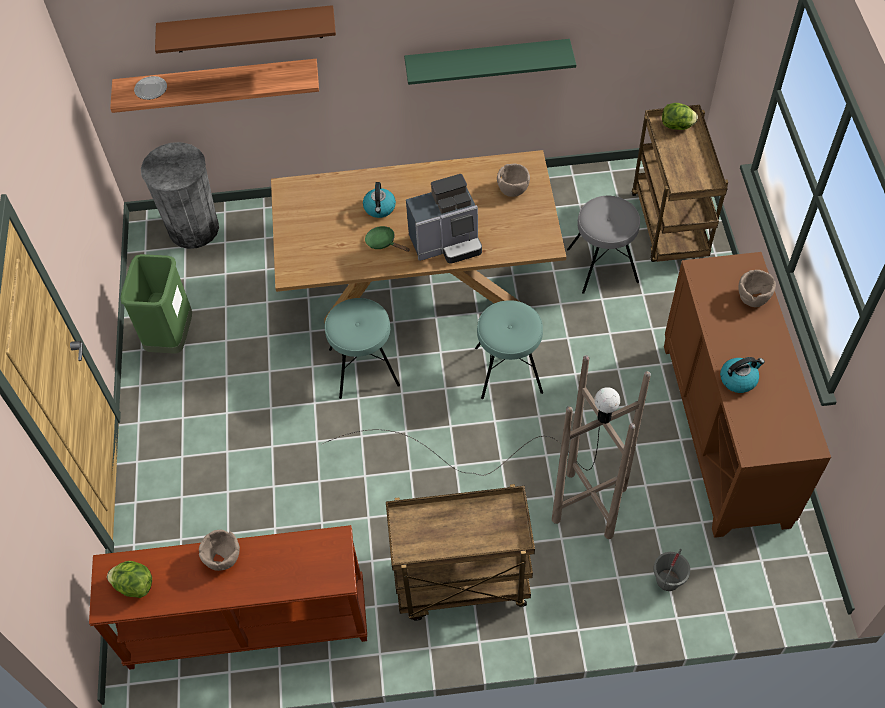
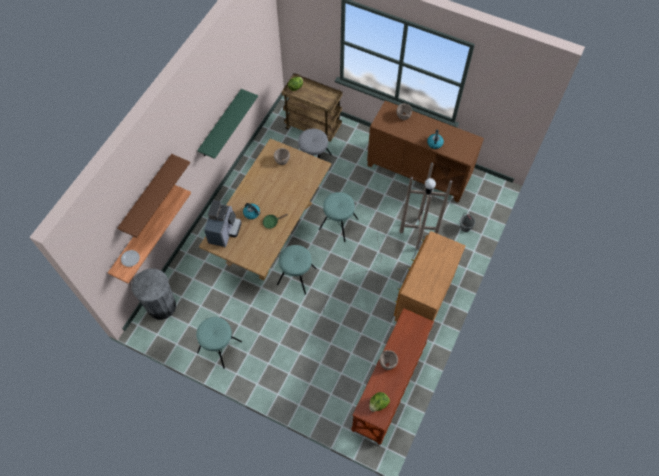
camera: 60 degrees left, 5 degrees up
green trash can [120,254,192,354] -> turquoise stool [196,317,242,369]
brown cart [386,484,535,621] -> brown dresser [394,231,466,322]
coffee machine [406,174,482,264] -> coffee machine moved to [204,201,242,248]

